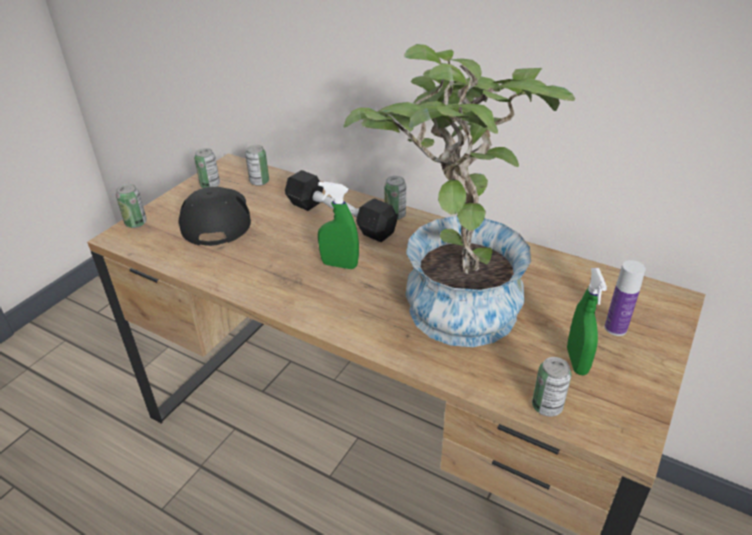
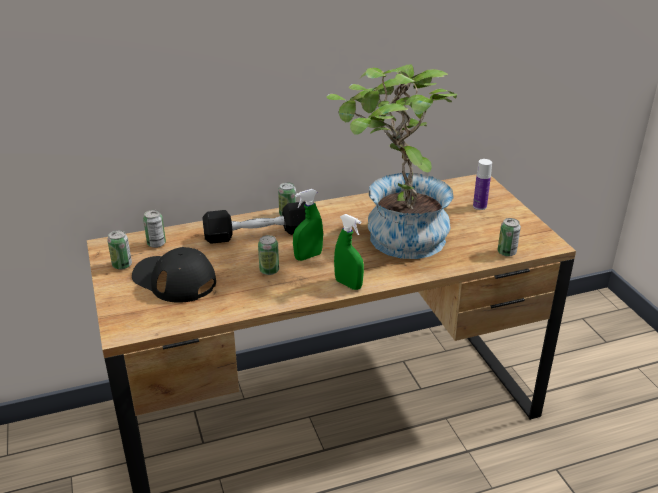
camera: 50 degrees left, 5 degrees down
can [116,184,147,228] -> can moved to [258,235,279,275]
green spray bottle [567,268,607,375] -> green spray bottle moved to [334,214,364,290]

